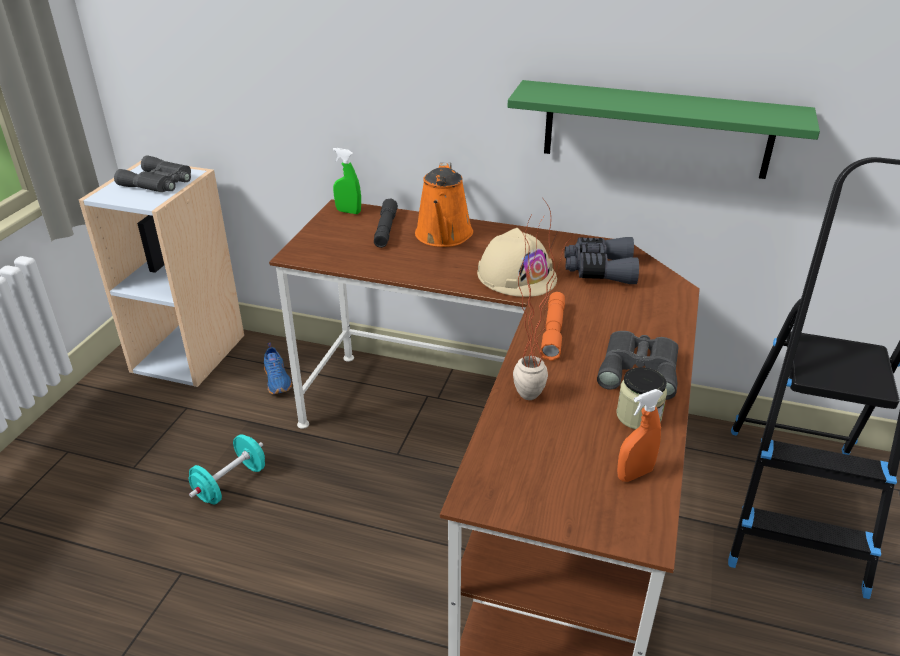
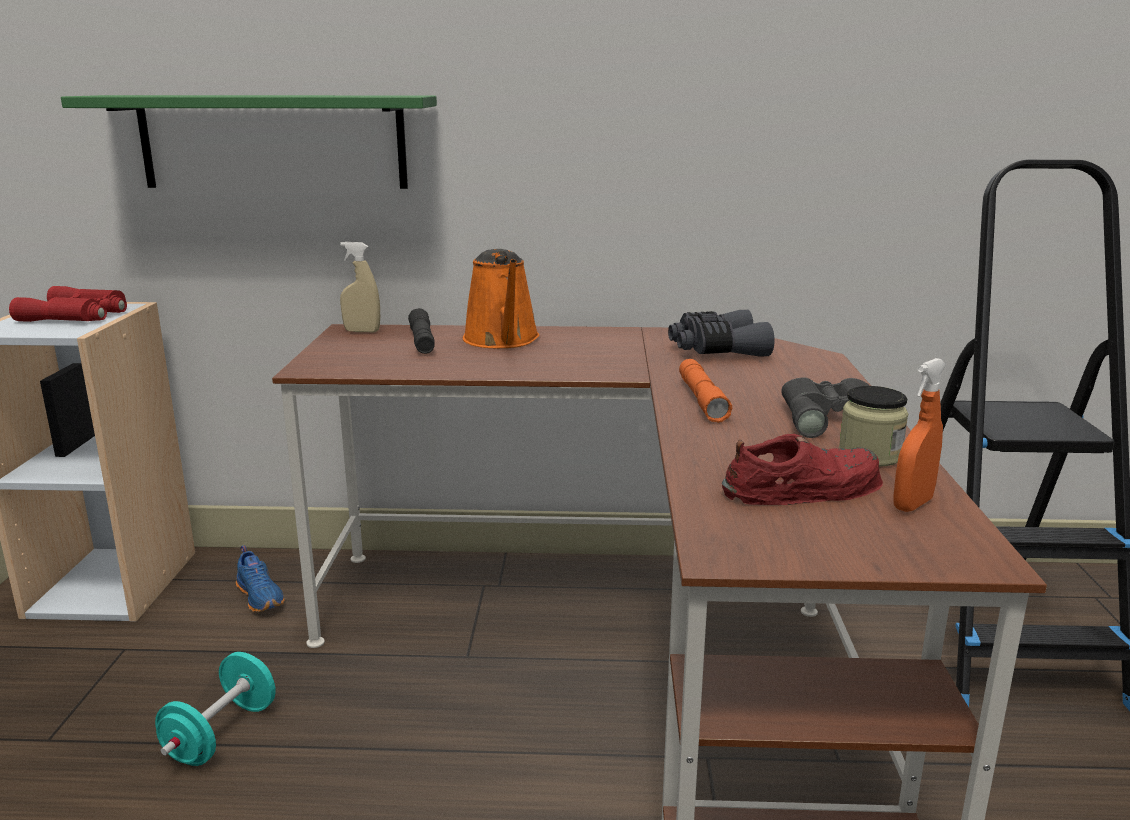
camera: 15 degrees left, 15 degrees down
grey binoculars [114,155,191,192] -> red binoculars [9,286,127,322]
green spray bottle [333,148,361,214] -> beige spray bottle [340,242,380,332]
beige hard hat [477,228,557,297] -> none
green shelf [507,80,820,179] -> green shelf moved to [61,95,437,189]
potted plant [513,200,566,400] -> none
none -> red shoe [722,434,883,505]

